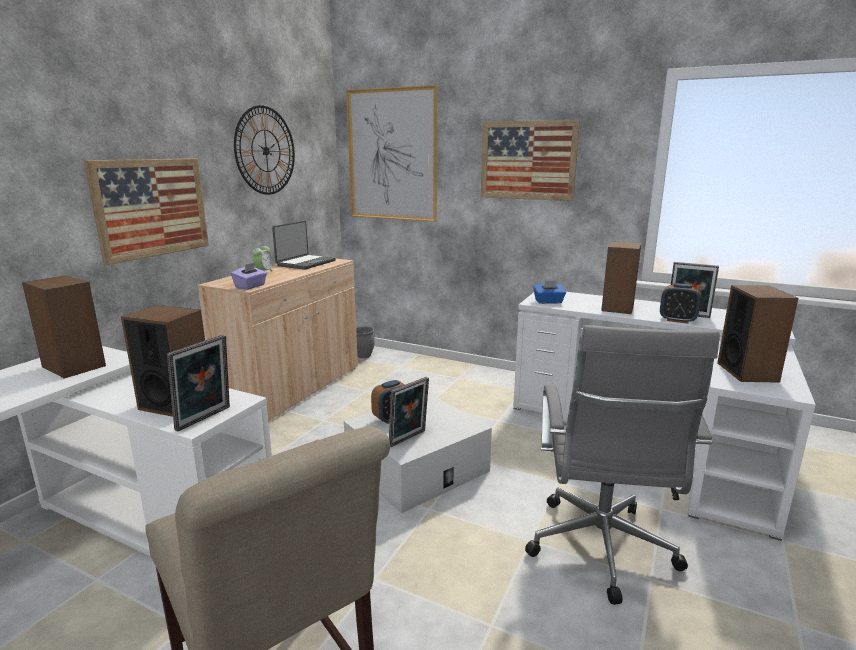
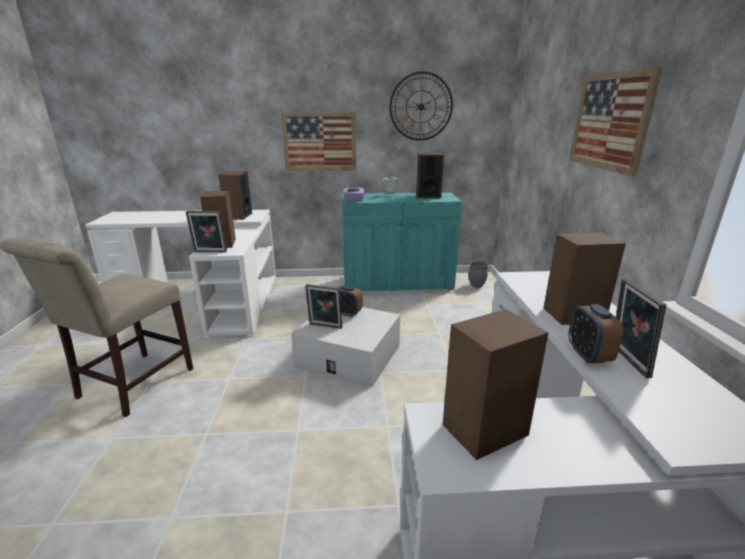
camera: 60 degrees right, 5 degrees up
beige cabinet [198,259,358,421] -> turquoise cabinet [342,192,462,291]
laptop [272,221,336,270] -> speaker [416,152,444,198]
picture [346,85,438,222] -> none
grey office chair [525,325,720,605] -> none
blue tissue box [533,281,566,304] -> none

